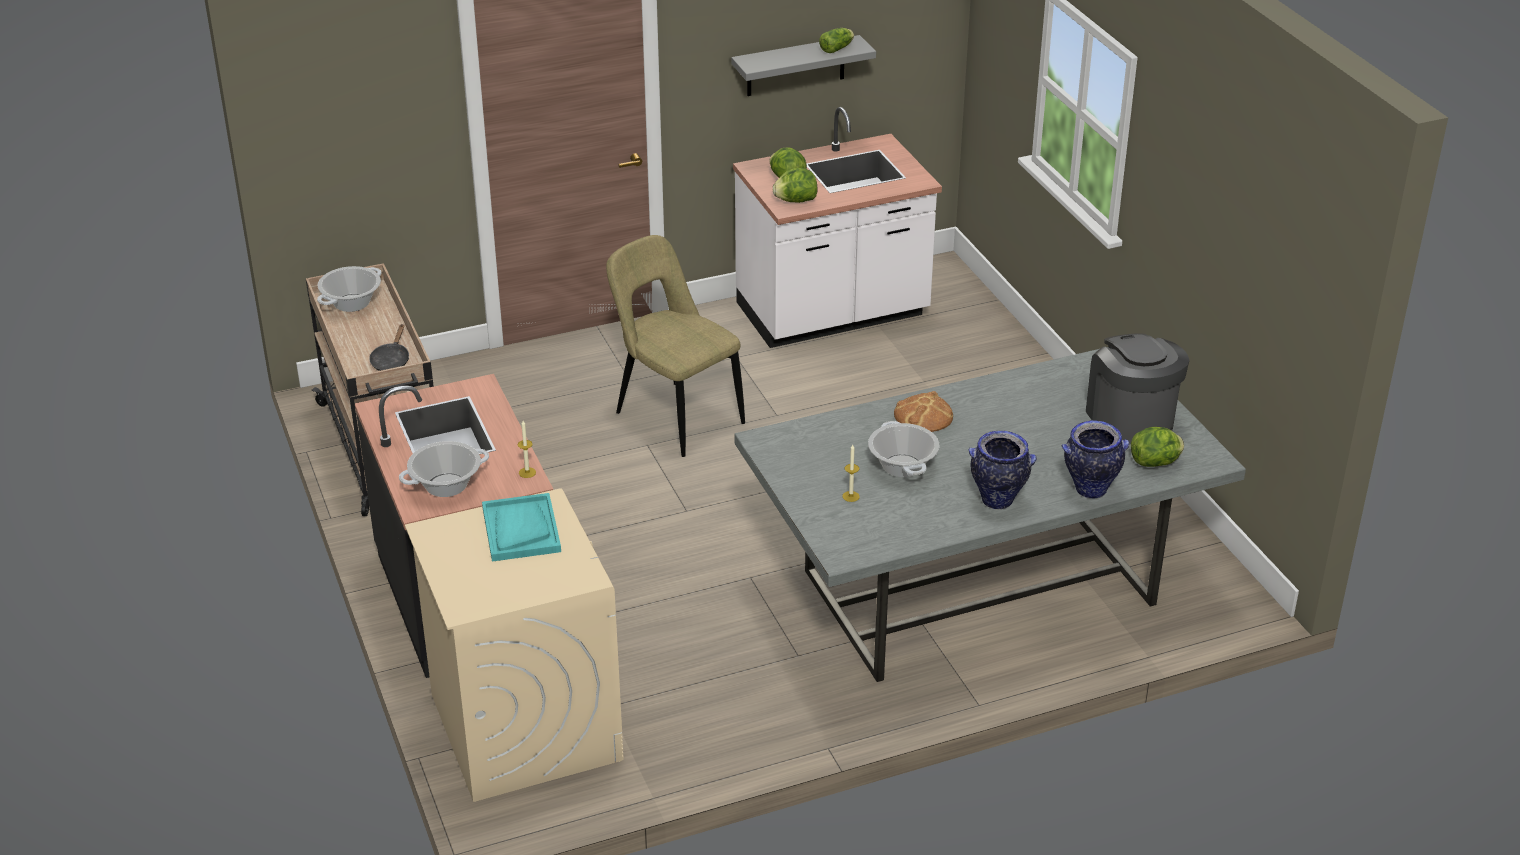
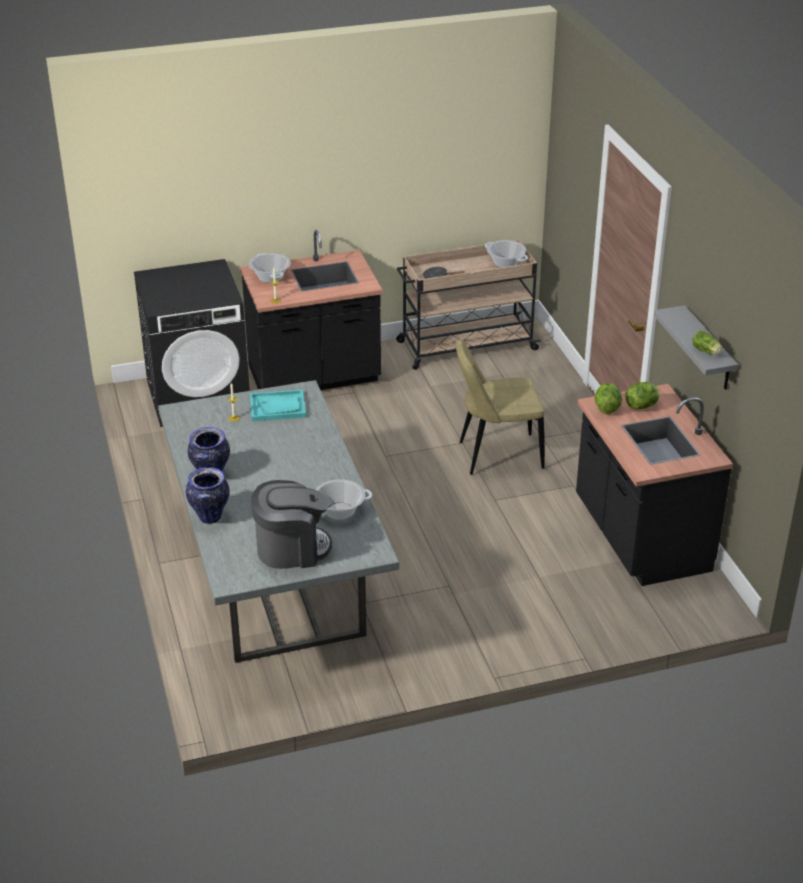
camera: 95 degrees right, 0 degrees up
beige washing machine [405,488,624,802] -> black washing machine [134,259,250,427]
turquoise tray [482,493,561,562] -> turquoise tray moved to [250,389,306,421]
beige chair [606,235,745,457] -> beige chair turned 150 degrees counterclockwise [456,340,545,475]
white counter [733,107,942,348] -> black counter [576,384,733,586]
cooking pot [868,421,939,477] -> cooking pot moved to [315,479,372,519]
bread [894,391,953,432] -> none
lettuce [1131,427,1184,467] -> none

